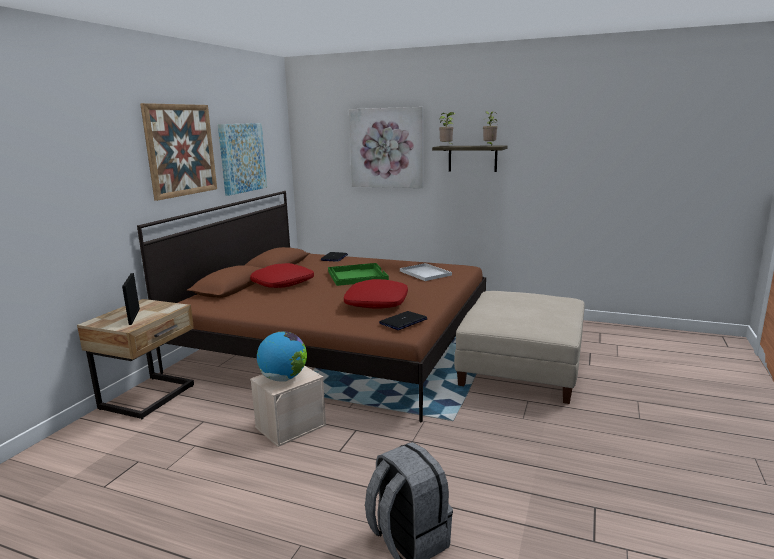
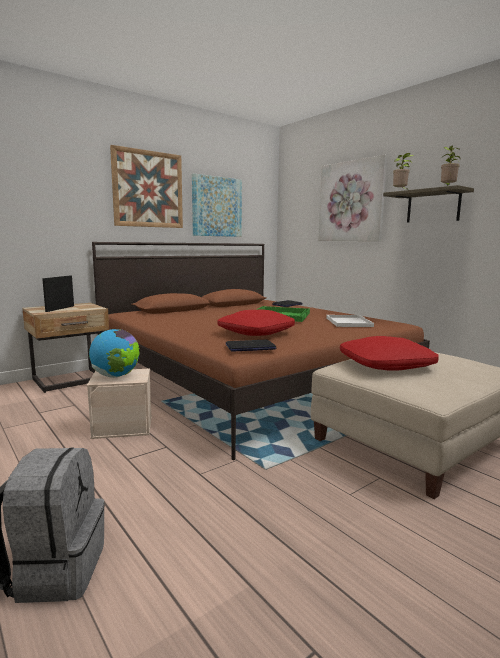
camera: 30 degrees right, 5 degrees down
red pillow [250,263,314,288] -> red pillow moved to [340,336,439,371]

